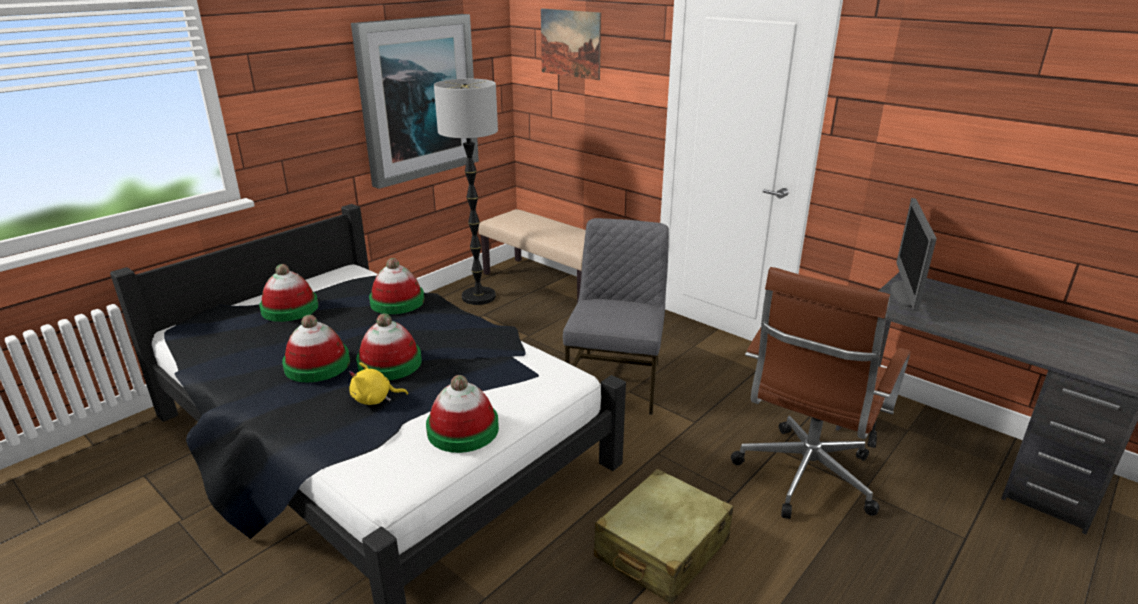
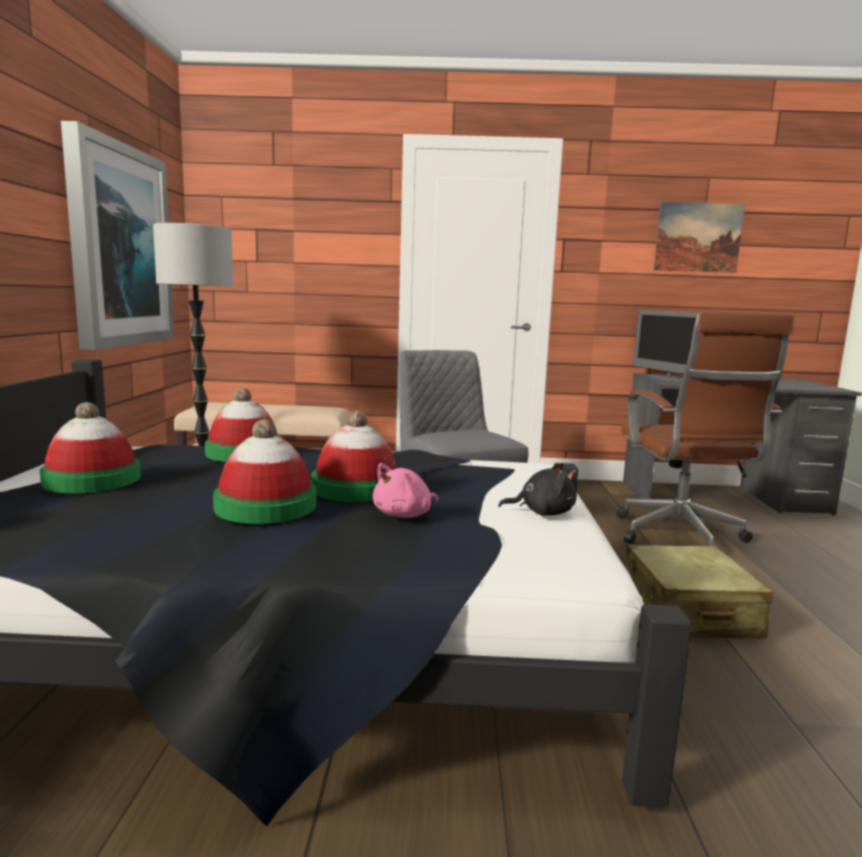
camera: 40 degrees left, 15 degrees down
yellow plush toy [349,362,408,405] -> pink plush toy [373,463,438,518]
hat [426,375,499,453] -> black plush toy [498,463,577,516]
picture [541,8,601,80] -> picture moved to [653,201,745,273]

